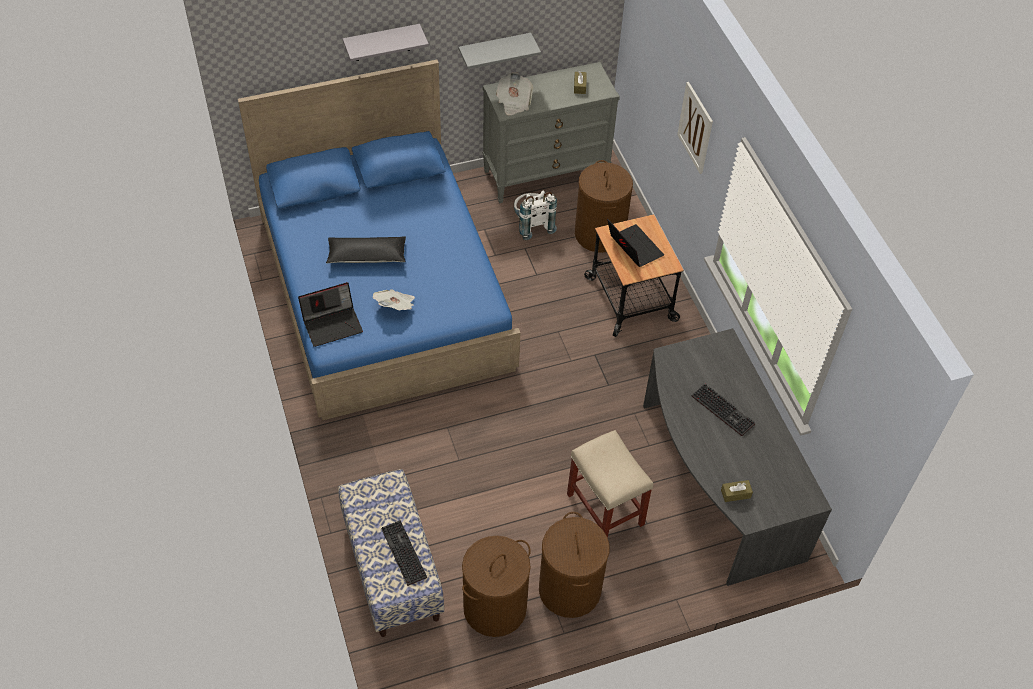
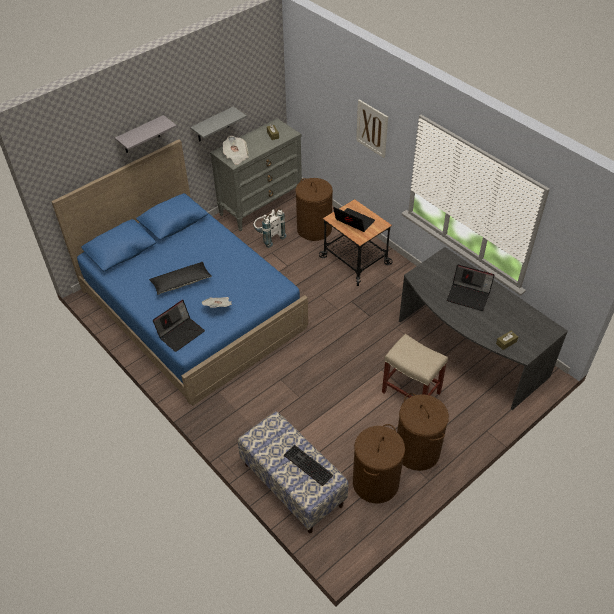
camera: 20 degrees left, 5 degrees down
keyboard [692,384,755,436] -> laptop [447,265,494,311]

